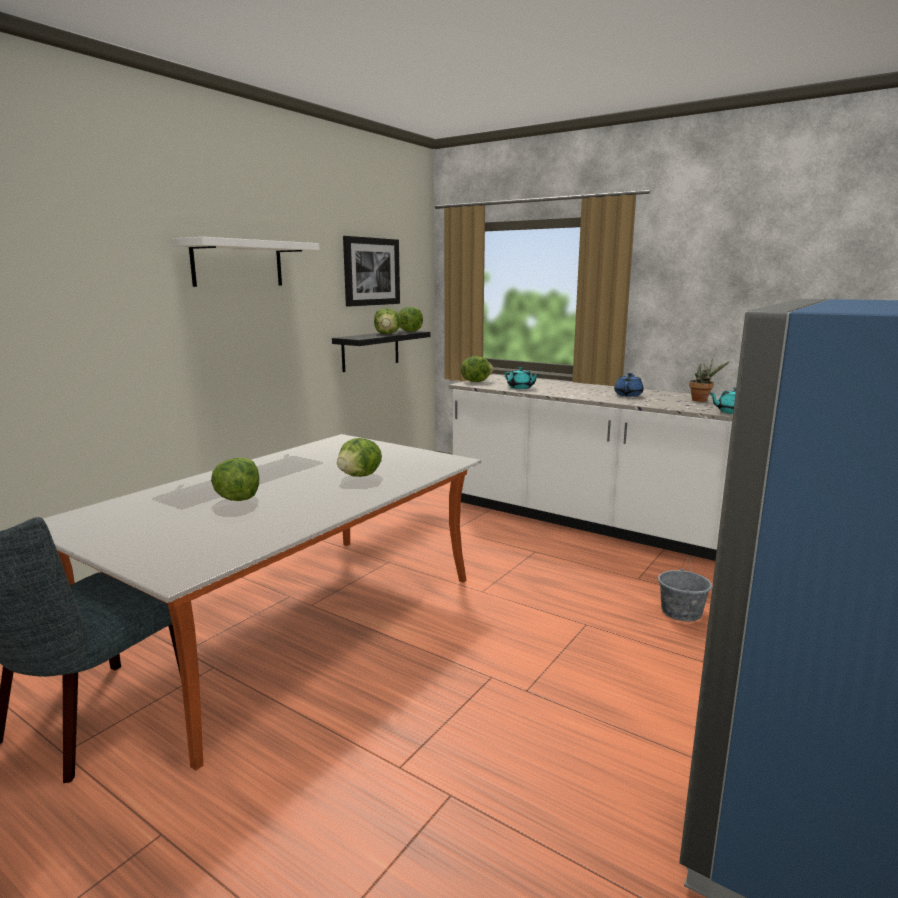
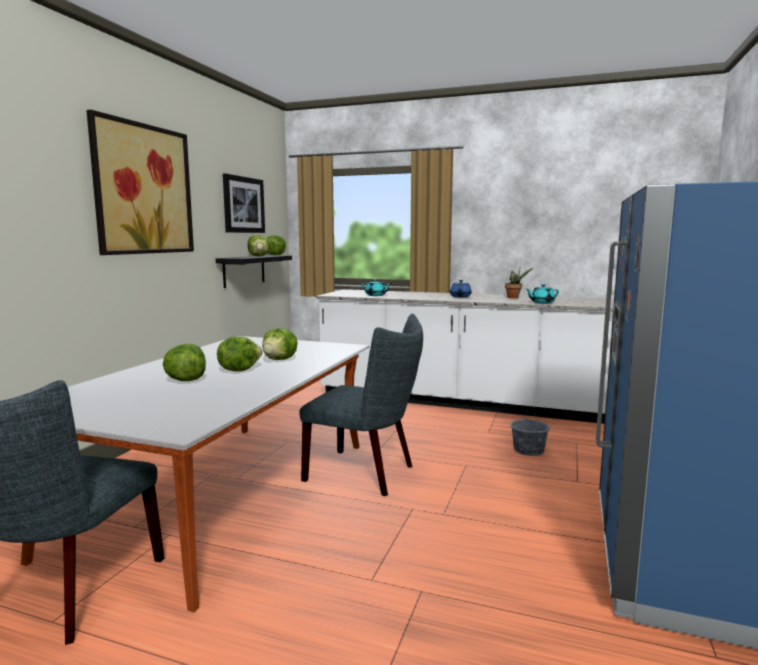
camera: 15 degrees left, 5 degrees down
white shelf [172,237,319,287] -> picture [86,110,194,255]
lettuce [461,356,494,382] -> lettuce moved to [217,336,262,372]
none -> grey chair [299,314,423,496]

